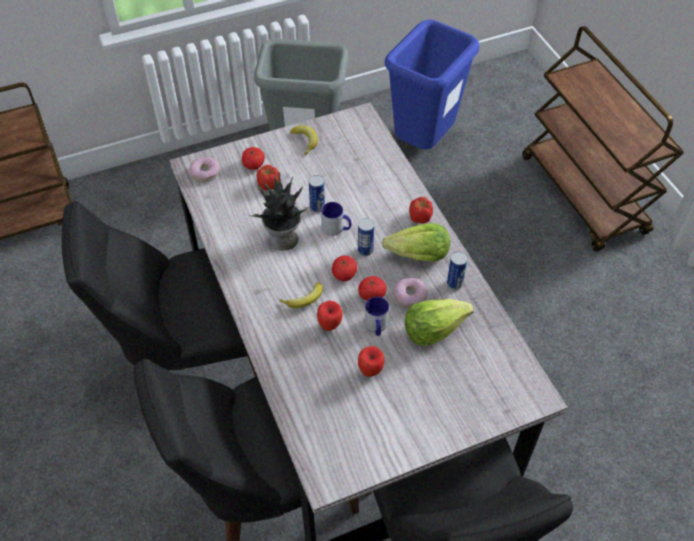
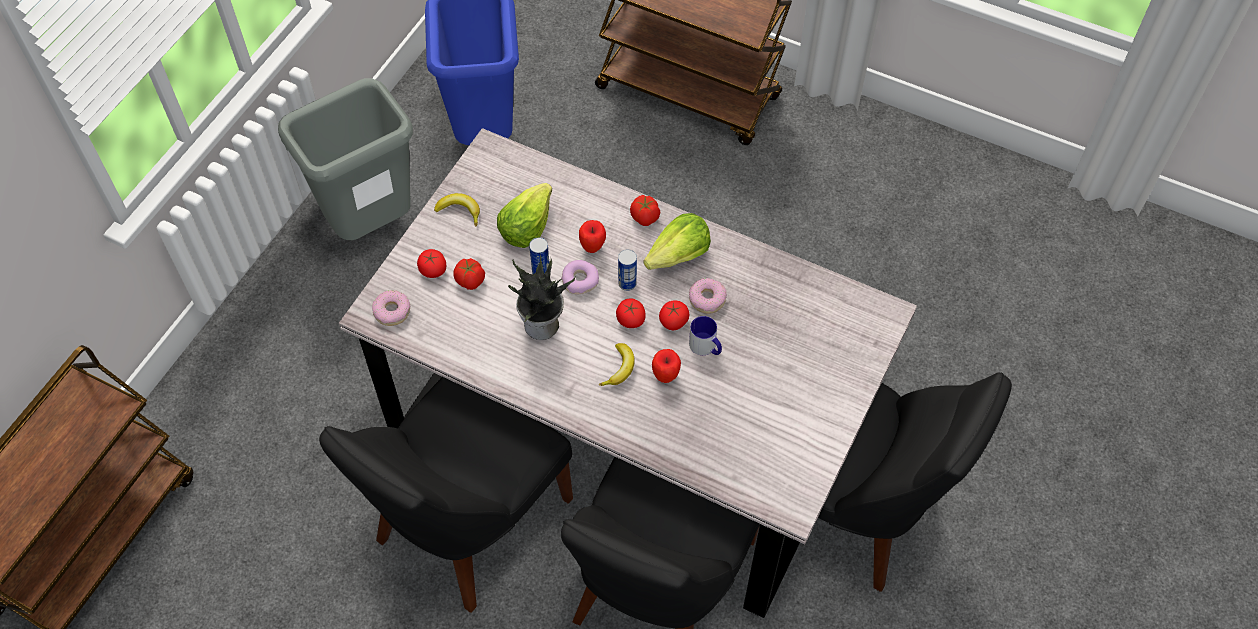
camera: 40 degrees left, 5 degrees up
mug [321,202,351,236] -> donut [561,260,599,294]
apple [358,346,385,377] -> apple moved to [579,220,606,253]
lettuce [405,299,474,346] -> lettuce moved to [497,183,552,248]
can [447,252,468,290] -> none

